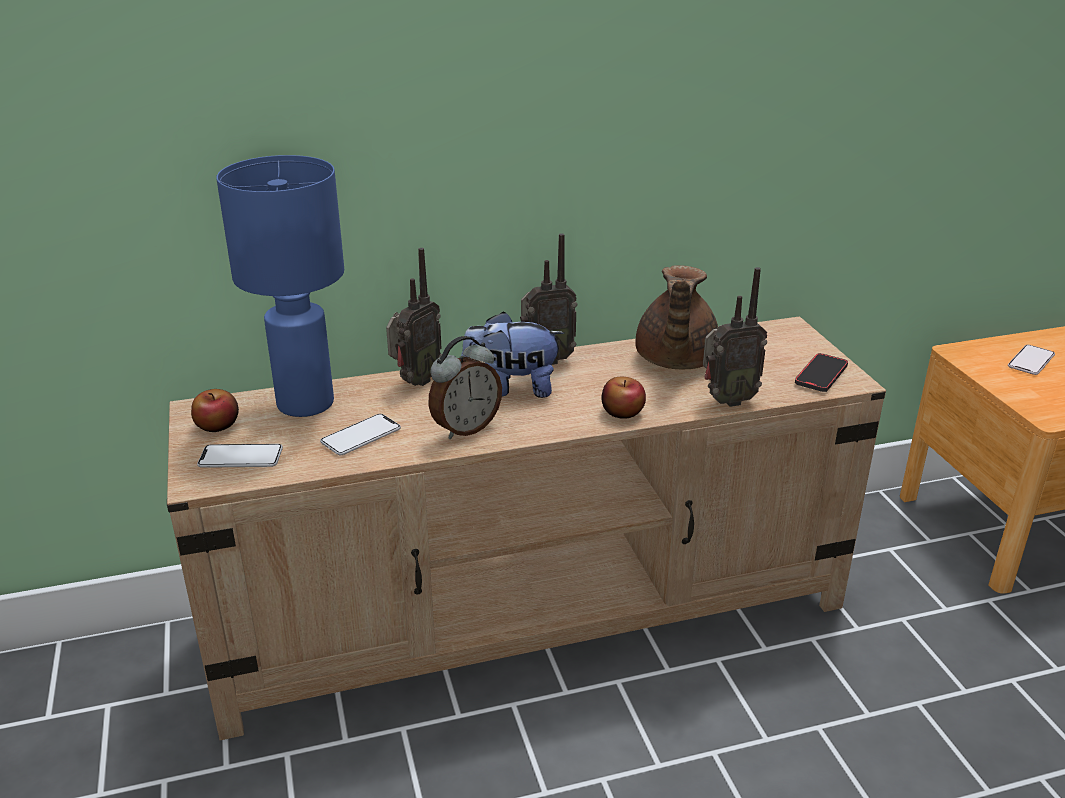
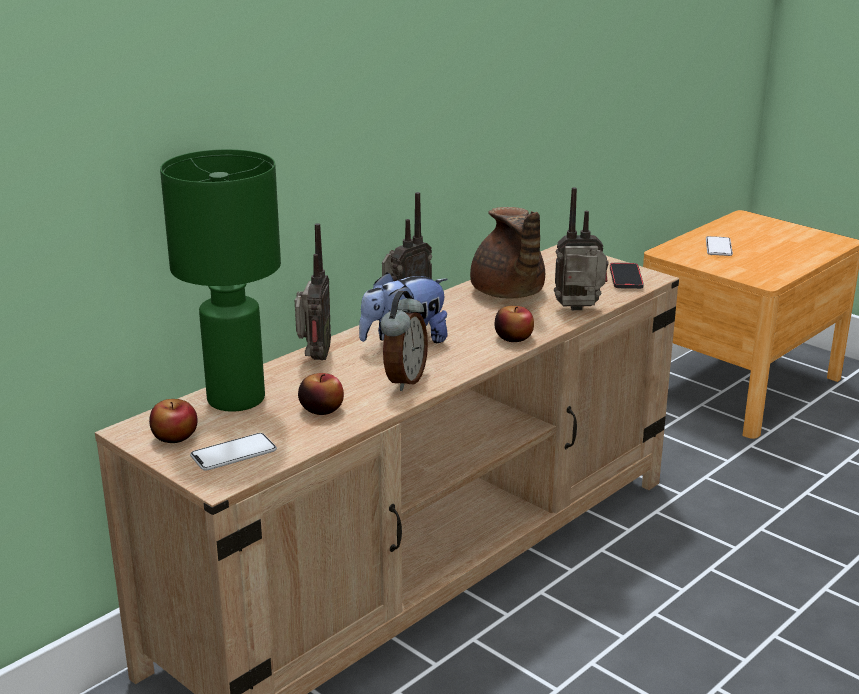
camera: 30 degrees left, 5 degrees down
blue table lamp [216,155,344,417] -> green table lamp [160,149,281,412]
phone [320,414,401,455] -> apple [298,373,344,415]
radio [703,267,767,407] -> radio turned 135 degrees counterclockwise [554,187,609,310]

